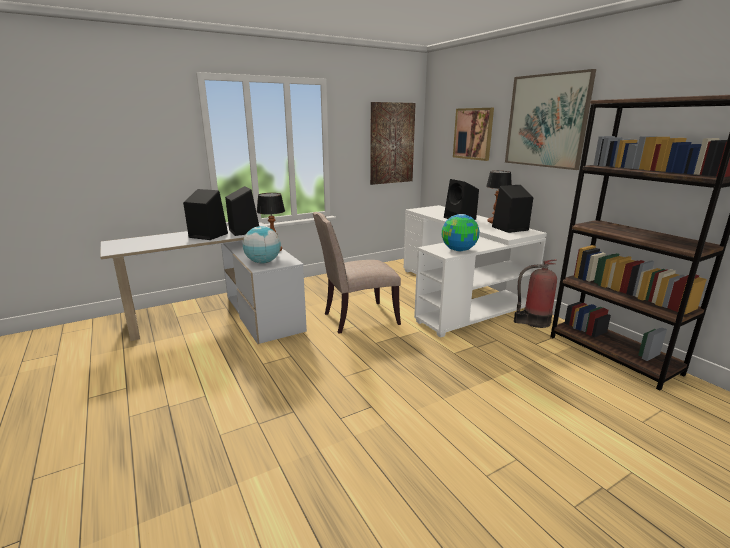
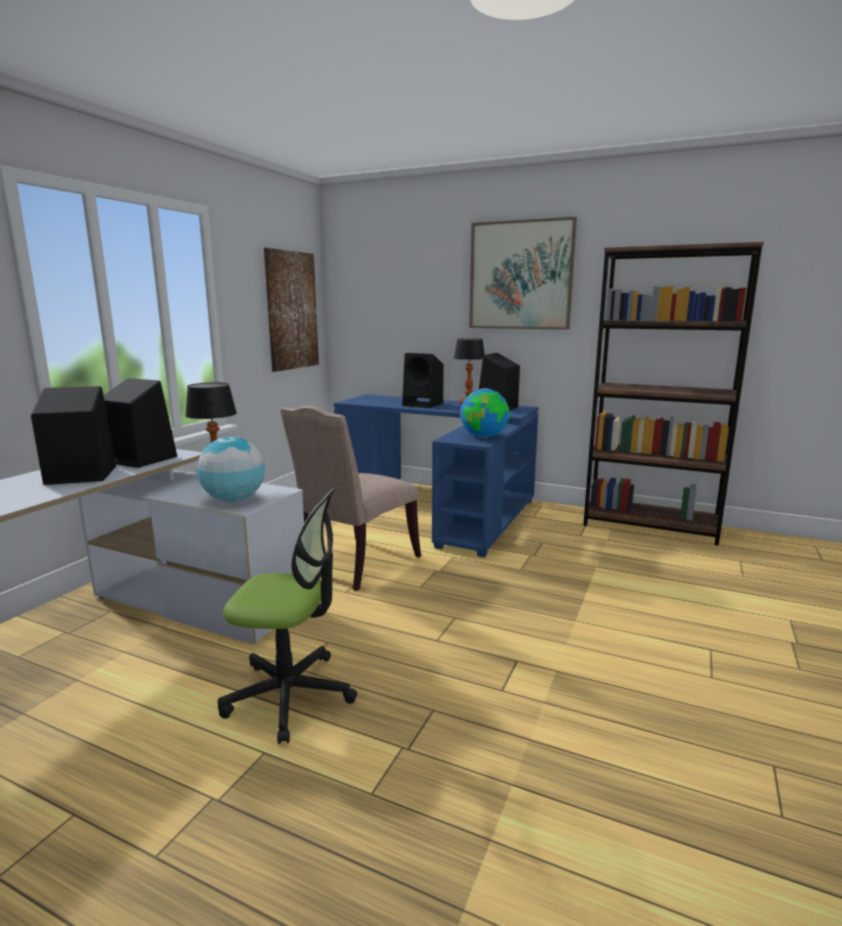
camera: 35 degrees left, 5 degrees down
white desk [404,205,547,338] -> blue desk [334,395,539,557]
picture [453,108,494,161] -> none
fire extinguisher [514,259,557,328] -> none
none -> office chair [218,488,357,744]

